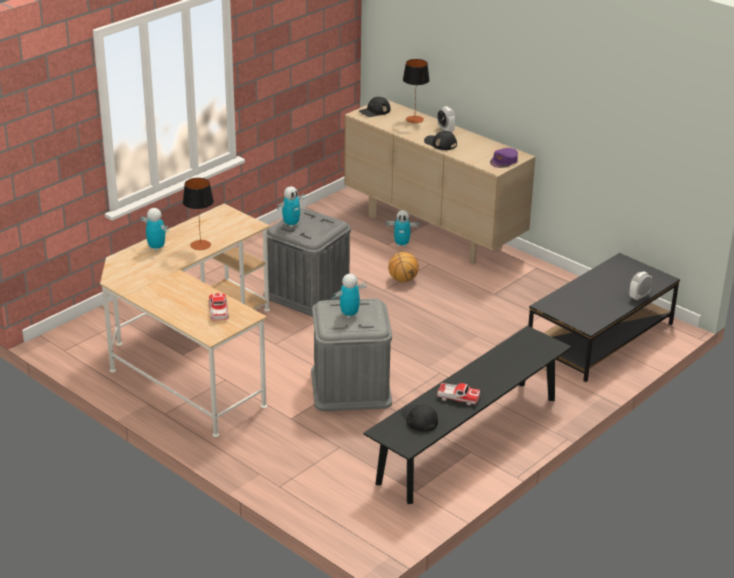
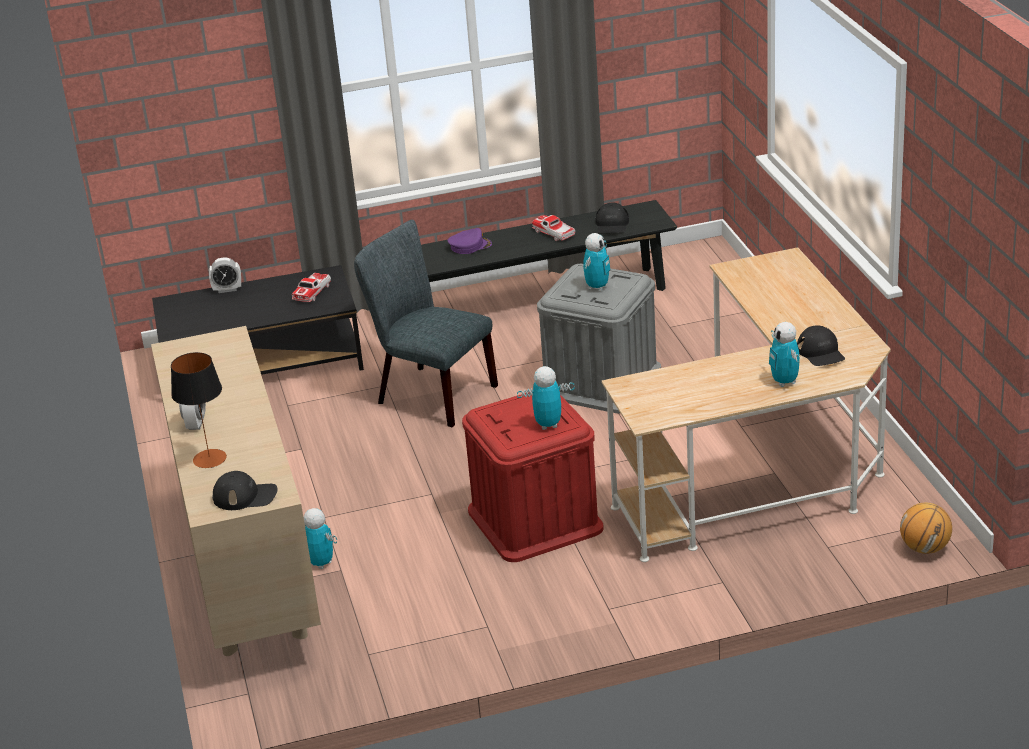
camera: 145 degrees left, 0 degrees up
table lamp [183,178,214,250] -> none
toy car [209,293,229,321] -> toy car moved to [292,273,331,302]
grey storage box [263,208,351,316] -> red storage box [462,392,604,562]
toy robot [333,274,366,318] -> toy robot turned 60 degrees counterclockwise [584,233,610,291]
basketball [388,252,419,282] -> basketball moved to [900,503,952,554]
black cap [424,131,457,150] -> black cap moved to [797,325,845,366]
purple cap [490,148,518,168] -> purple cap moved to [448,228,492,254]
none -> grey chair [354,220,498,427]

